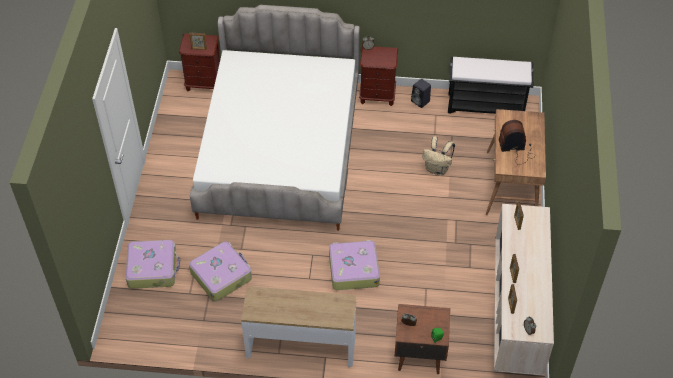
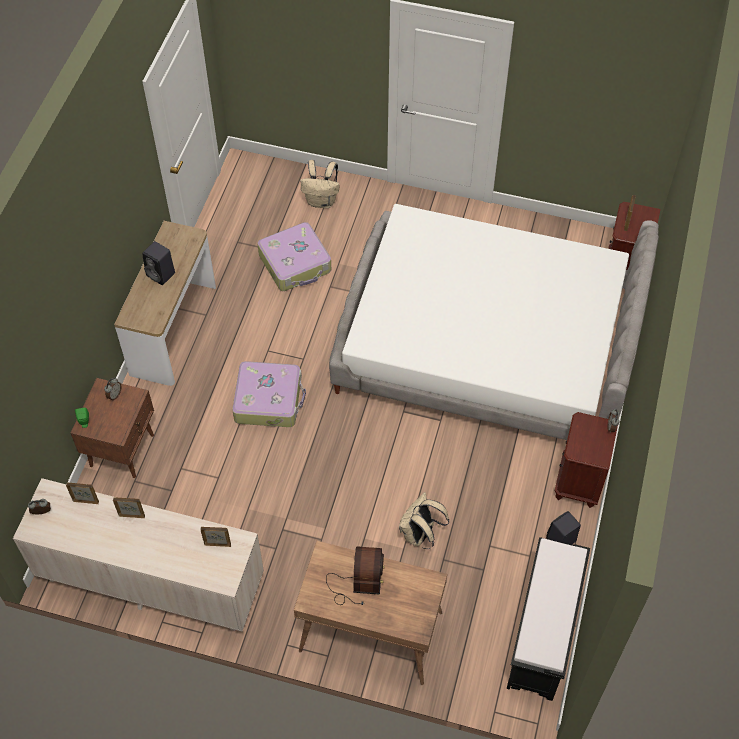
camera: 100 degrees right, 5 degrees up
suitcase [125,240,180,289] -> beige backpack [301,160,339,208]
none -> black speaker [142,241,175,285]

